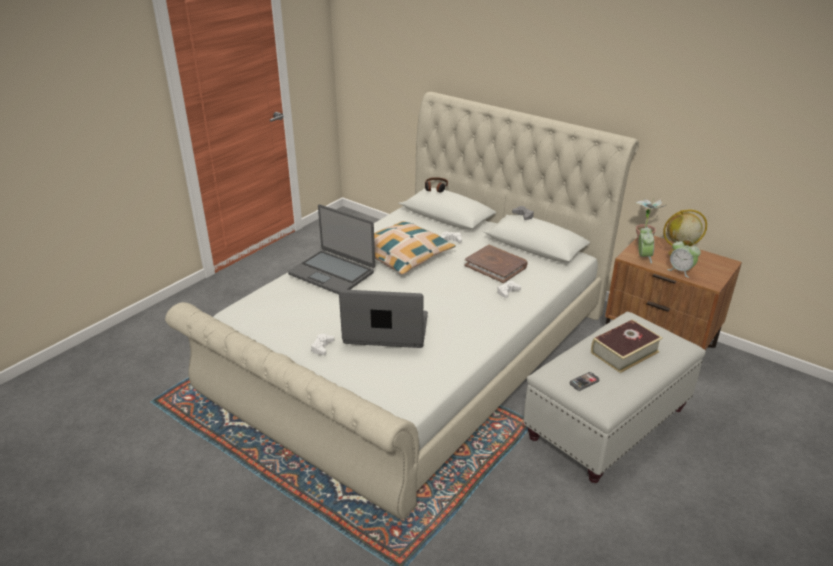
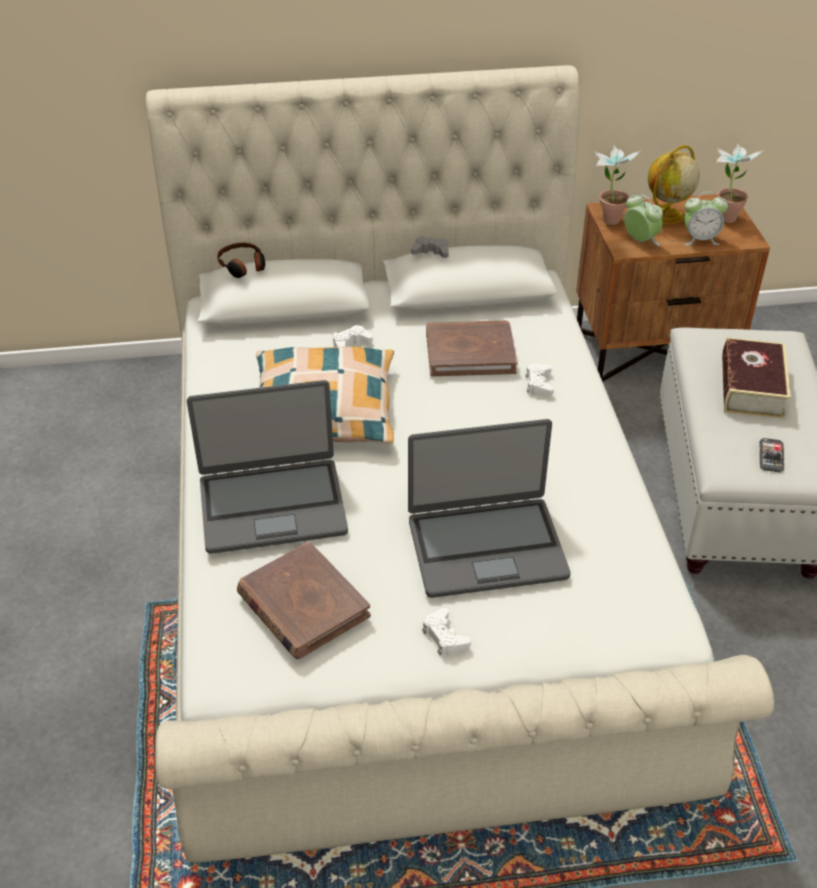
camera: 45 degrees left, 10 degrees up
laptop [339,289,428,348] -> laptop turned 150 degrees counterclockwise [408,419,571,598]
none -> brown book [237,542,371,659]
none -> potted plant [716,143,763,223]

